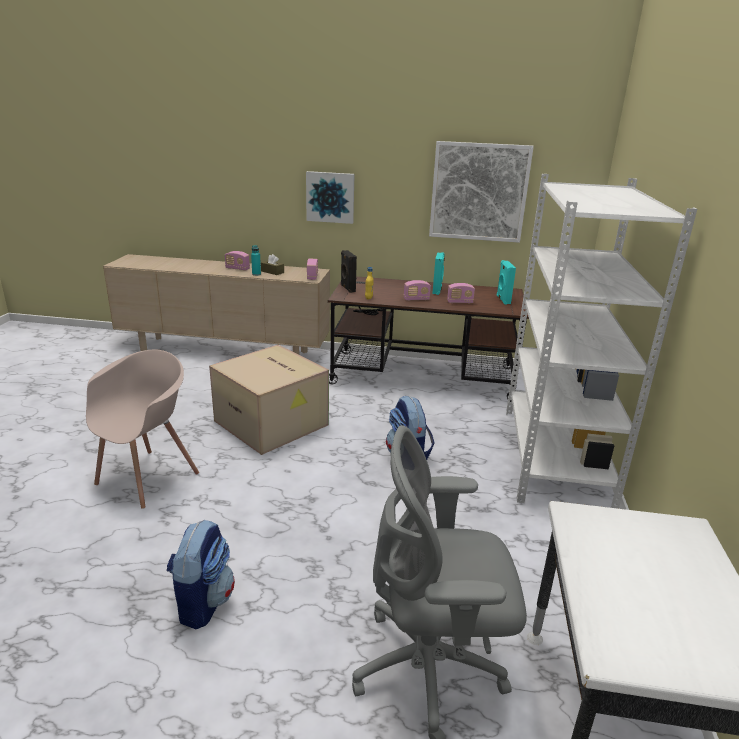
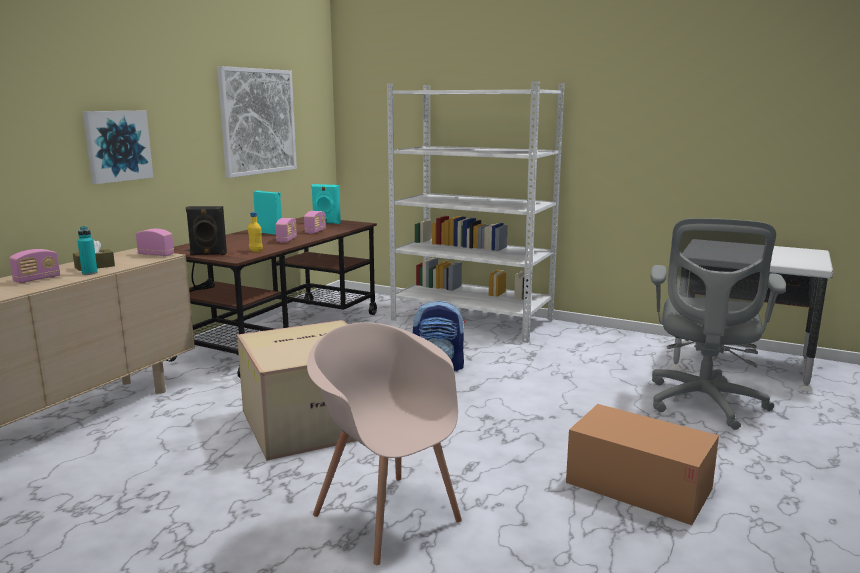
camera: 70 degrees left, 10 degrees down
backpack [166,520,235,629] -> cardboard box [566,404,719,525]

